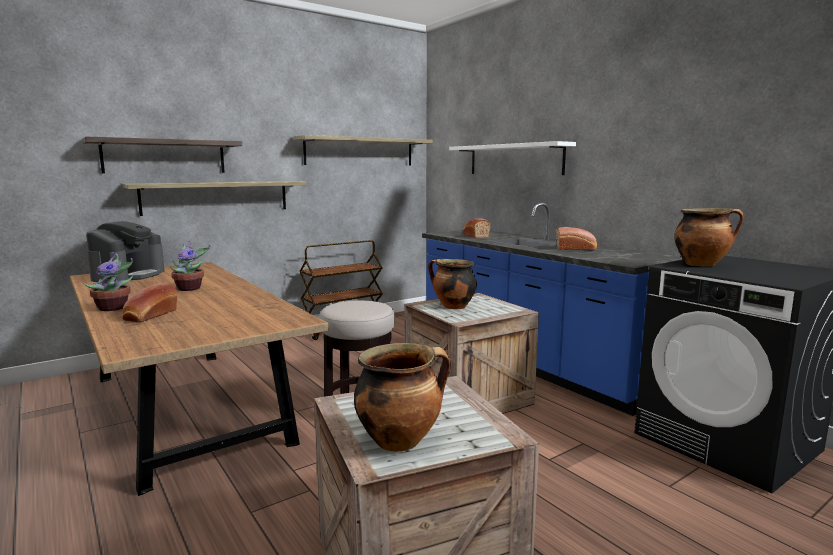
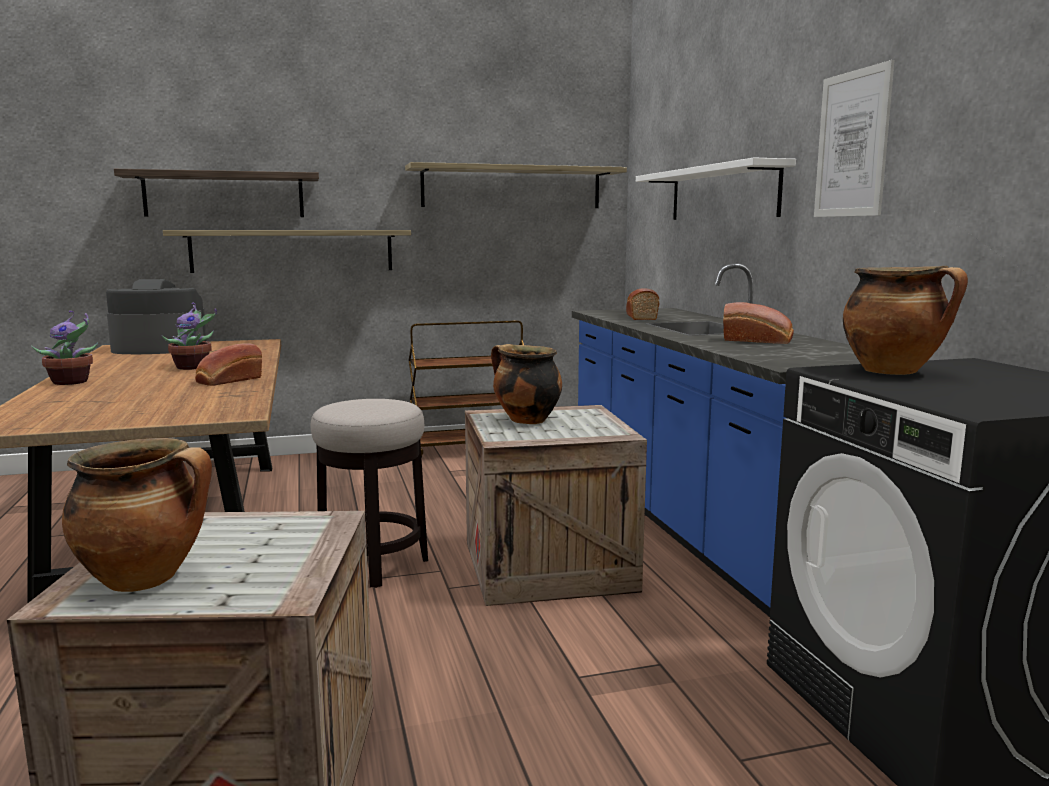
camera: 20 degrees right, 0 degrees up
coffee machine [86,221,165,283] -> coffee machine turned 135 degrees counterclockwise [106,279,207,354]
bread [122,283,177,322] -> bread moved to [195,343,262,386]
none -> picture [814,60,895,217]

